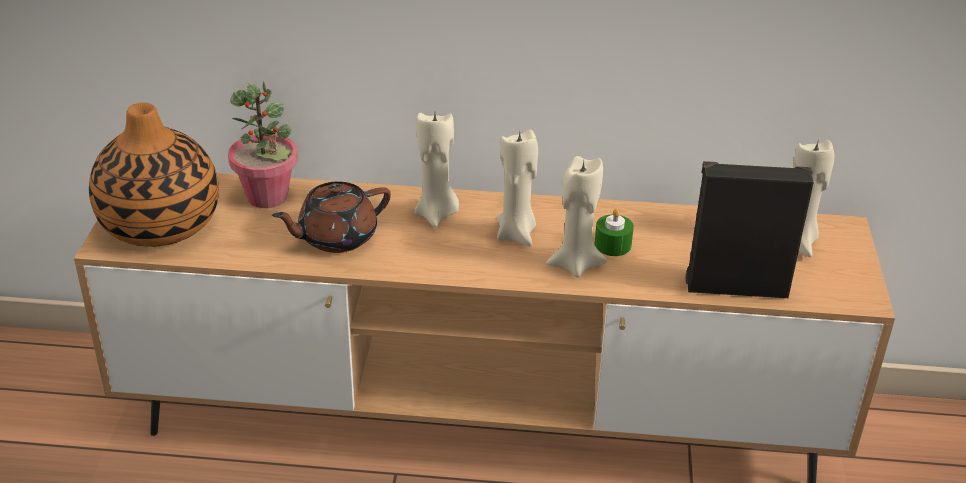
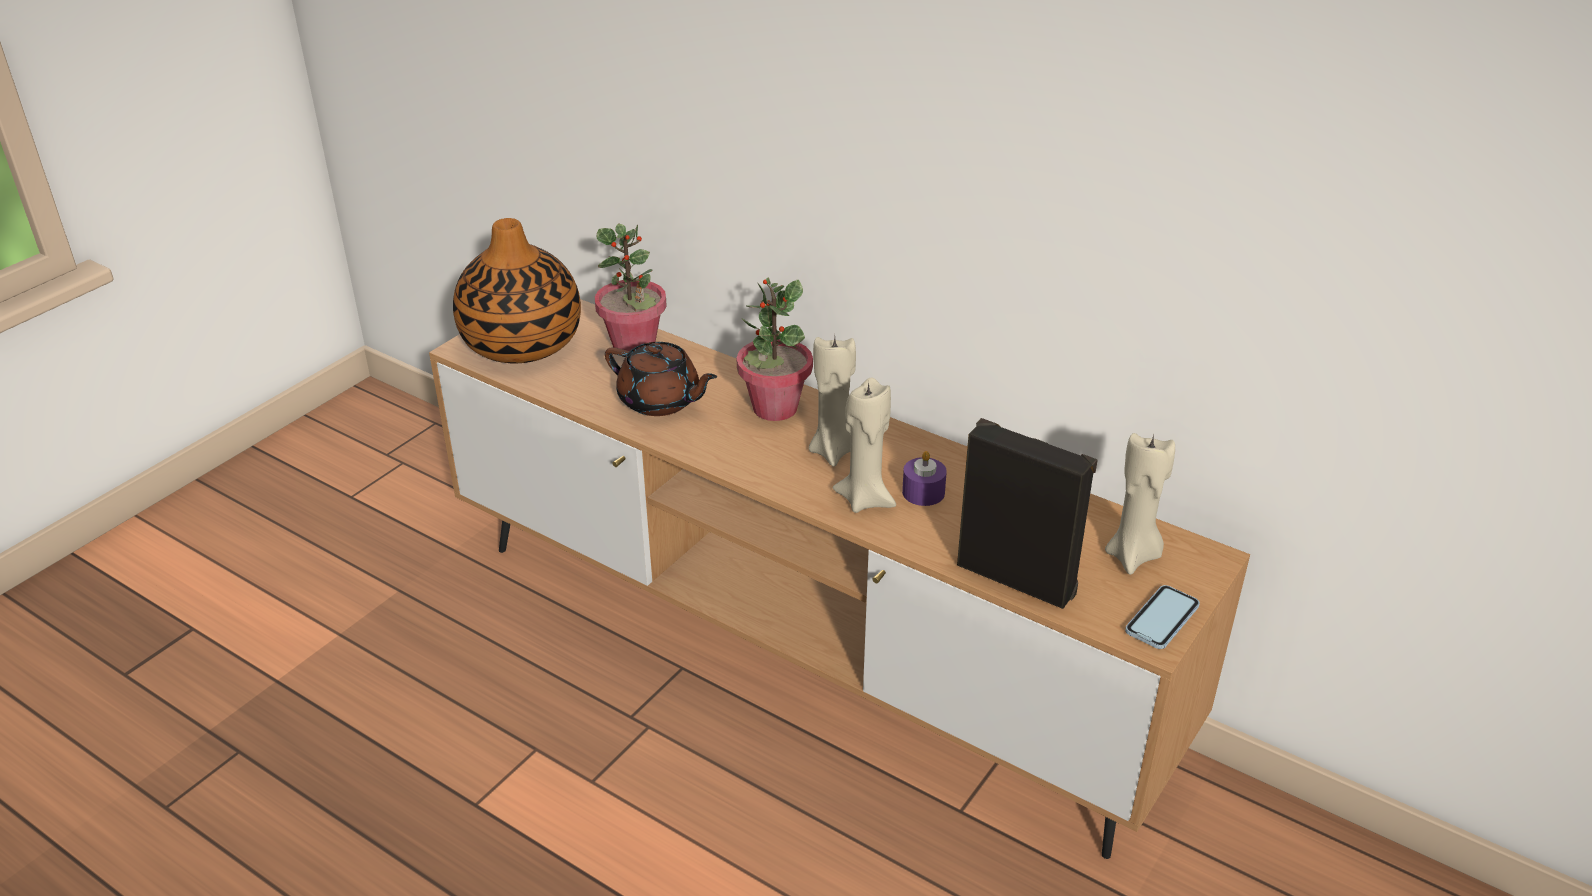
camera: 30 degrees right, 0 degrees up
brown teapot [272,181,391,253] -> brown teapot turned 150 degrees counterclockwise [605,342,717,416]
beige candle [414,113,459,227] -> potted plant [737,277,813,421]
green candle [594,208,634,256] -> purple candle [902,451,947,506]
none -> phone [1125,585,1200,649]

